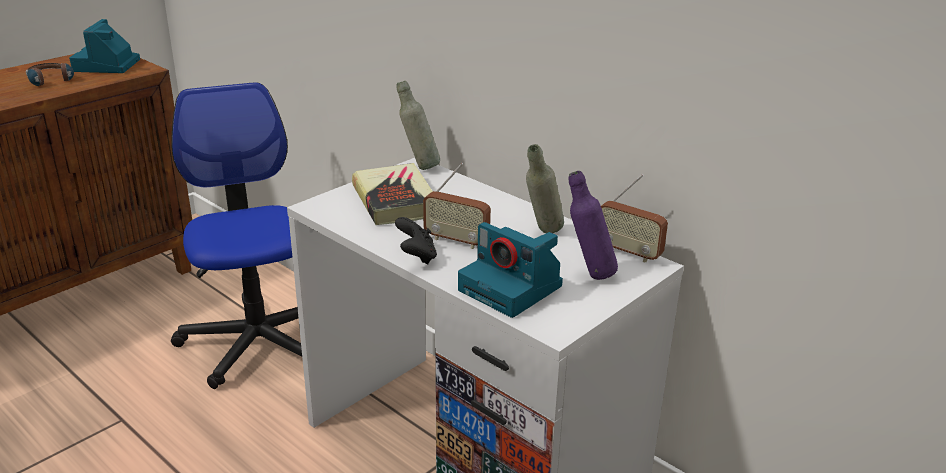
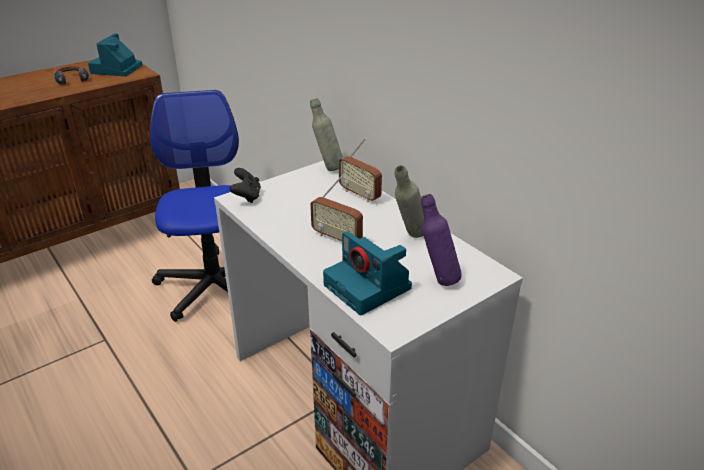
camera: 10 degrees right, 5 degrees up
book [352,163,433,225] -> none
black game controller [395,217,437,265] -> black game controller moved to [229,168,261,203]
radio [601,174,668,263] -> radio moved to [339,138,382,202]

